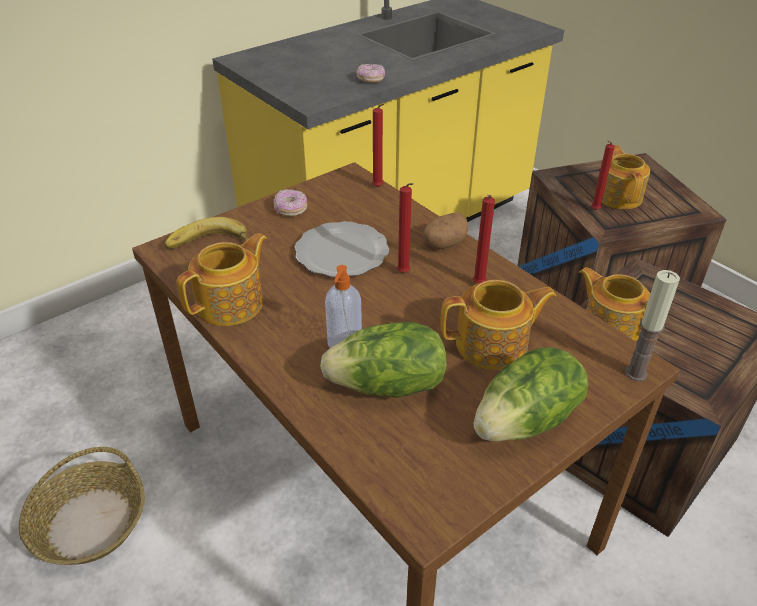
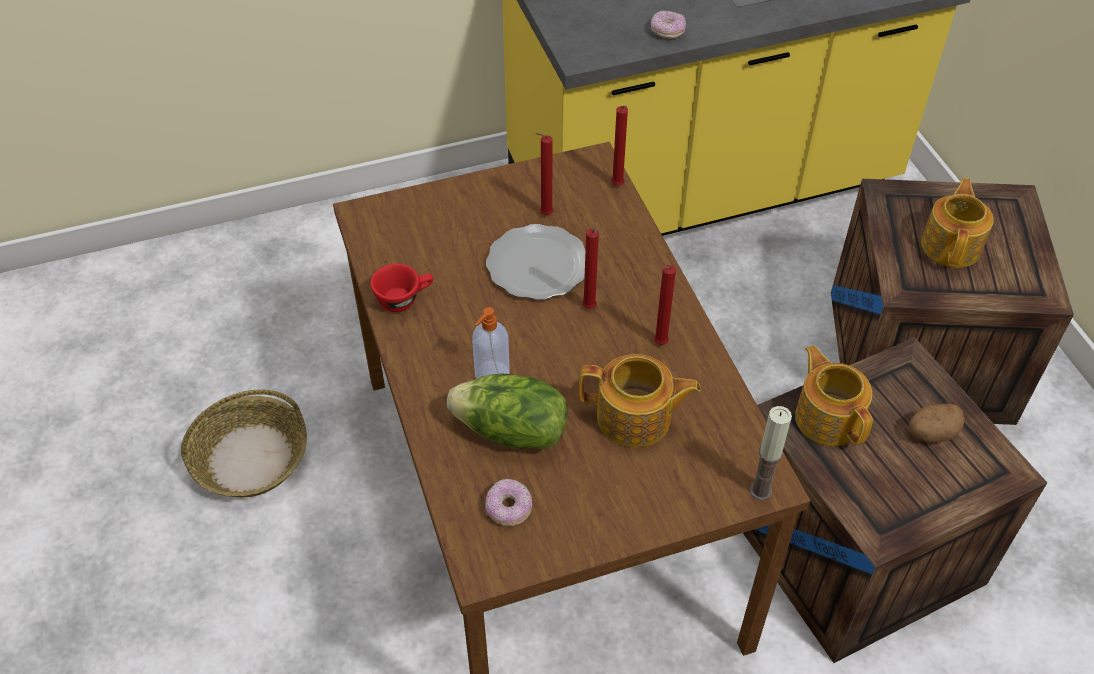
camera: 20 degrees right, 10 degrees up
banana [165,217,248,249] -> none
teapot [176,233,267,326] -> red cup [370,264,433,312]
donut [274,189,307,216] -> donut moved to [485,479,532,526]
potato [423,213,468,249] -> potato moved to [909,404,965,442]
lettuce [474,347,588,442] -> none
red candle [591,141,615,210] -> red candle moved to [535,133,553,215]

